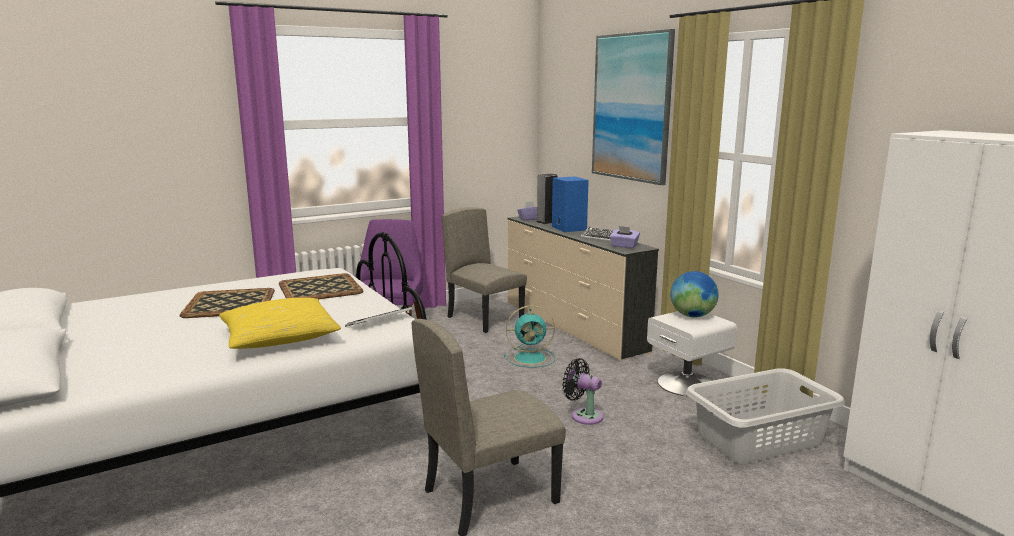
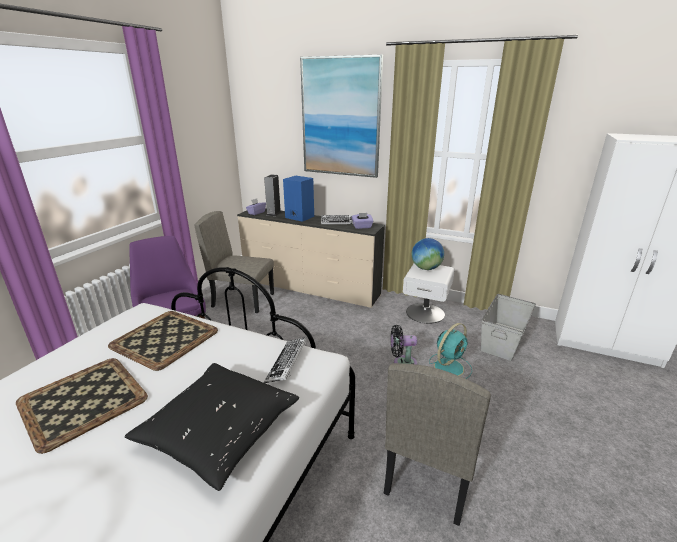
camera: 35 degrees left, 10 degrees up
yellow pillow [219,298,341,349] -> black pillow [124,363,299,491]
turquoise fan [504,305,555,368] -> turquoise fan moved to [429,323,472,379]
grey laundry basket [686,368,845,464] -> grey storage box [481,294,536,361]

